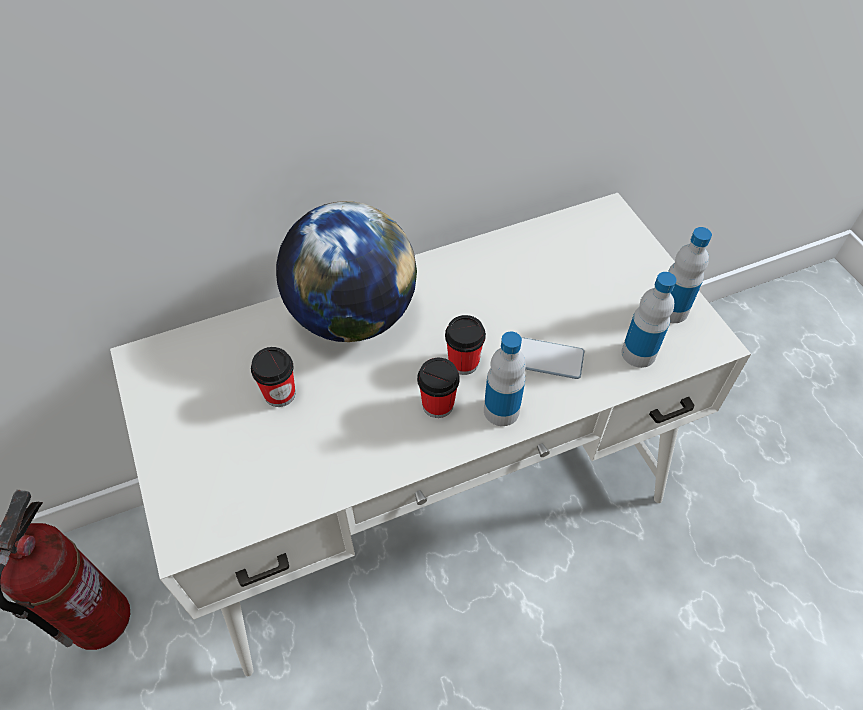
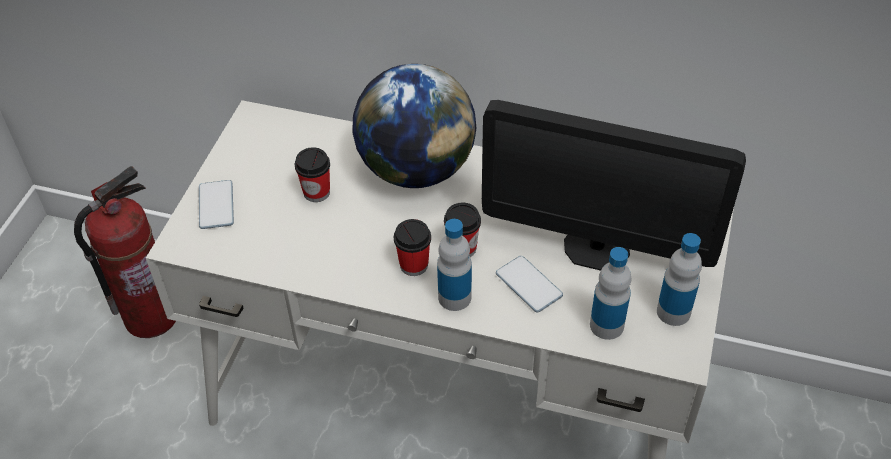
camera: 40 degrees right, 5 degrees down
none -> phone [199,180,234,229]
none -> monitor [482,100,746,271]

